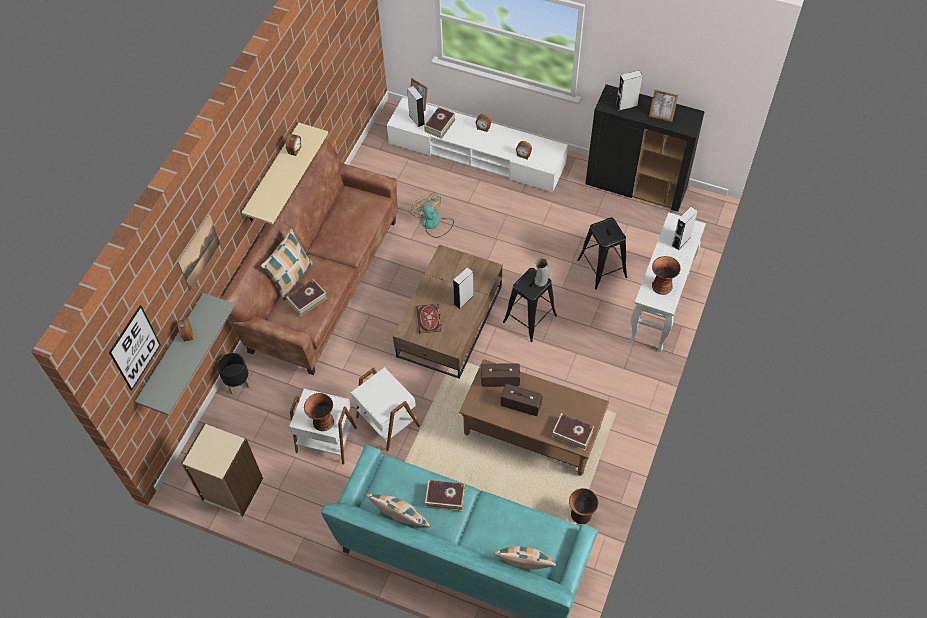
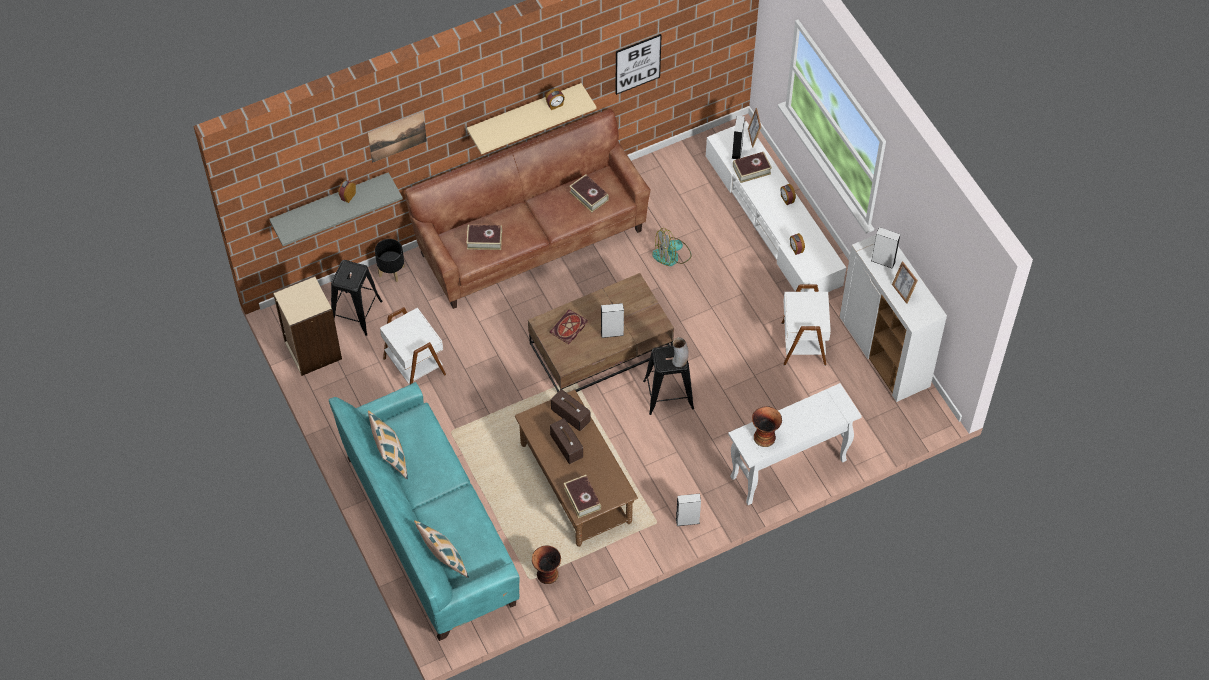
camera: 40 degrees right, 0 degrees up
picture [109,305,160,390] -> picture moved to [615,34,662,95]
pillow [261,228,313,301] -> none
vase [304,393,334,431] -> none
white side table [351,367,420,451] -> white side table moved to [782,284,831,366]
fan [411,194,454,238] -> fan turned 120 degrees counterclockwise [652,228,691,266]
book [425,480,465,511] -> book moved to [569,174,609,213]
black stool [577,217,627,290] -> black stool moved to [331,260,383,336]
black cabinet [585,84,705,212] -> white cabinet [839,235,947,402]
grey speaker [672,207,698,250] -> grey speaker moved to [676,494,701,526]

